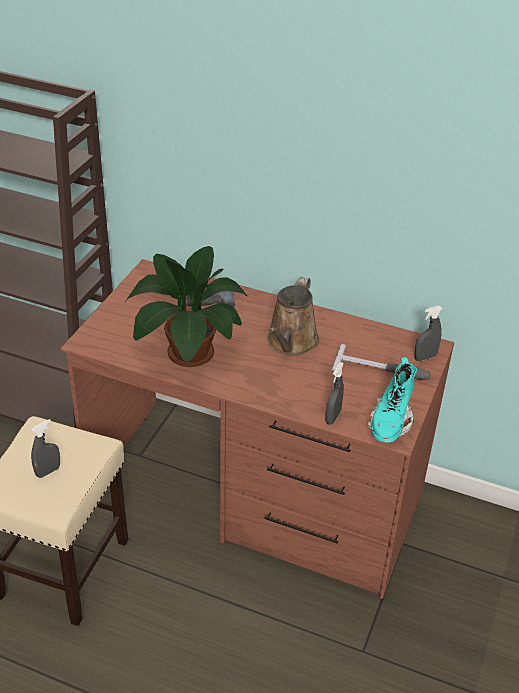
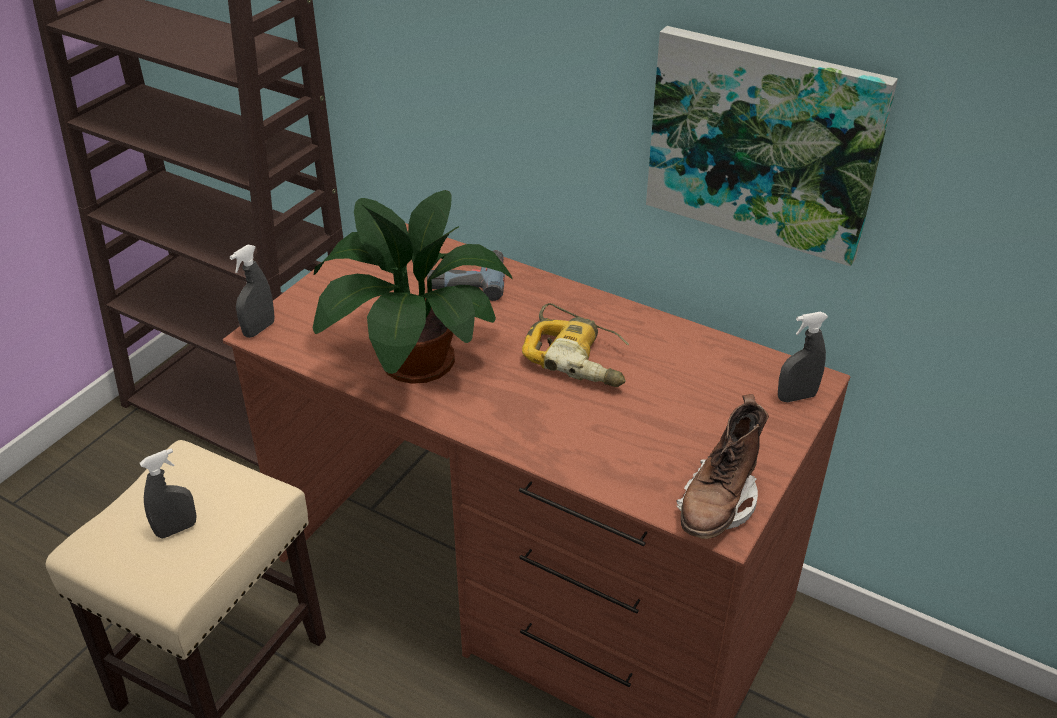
camera: 10 degrees right, 0 degrees up
brown watering can [267,277,319,356] -> power drill [522,303,629,387]
grey spray bottle [325,362,344,425] -> grey spray bottle moved to [230,244,274,338]
hammer [331,344,431,380] -> none
turquoise boot [367,357,417,443] -> brown boot [676,394,769,539]
none -> picture [646,26,898,267]

